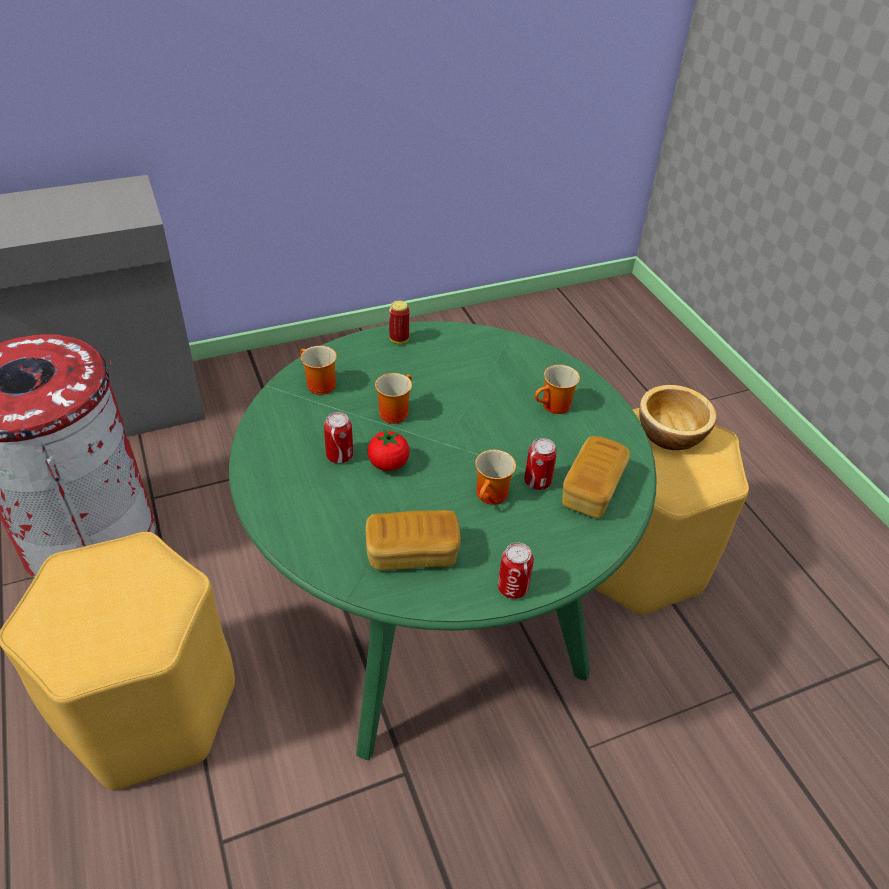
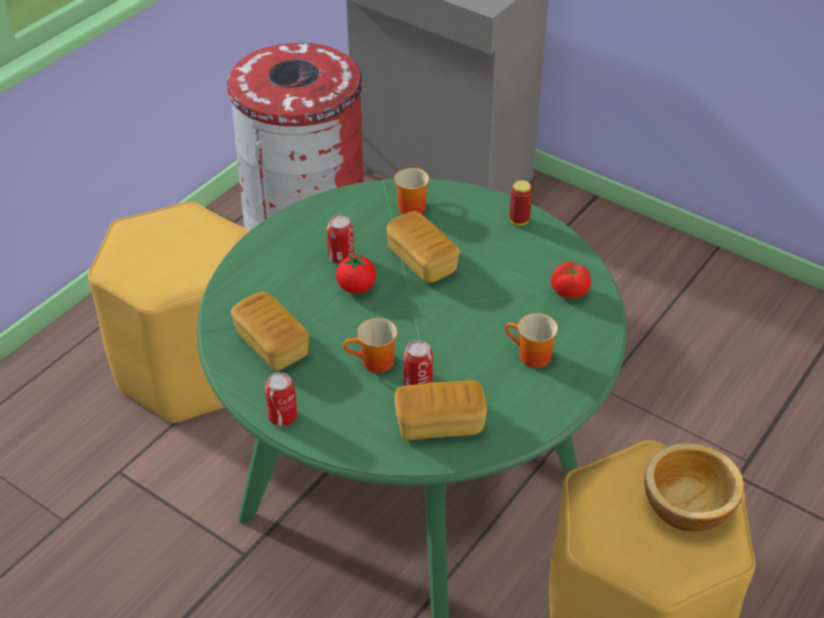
camera: 60 degrees right, 0 degrees up
mug [375,373,412,424] -> bread [386,211,460,283]
none -> tomato [551,261,591,299]

